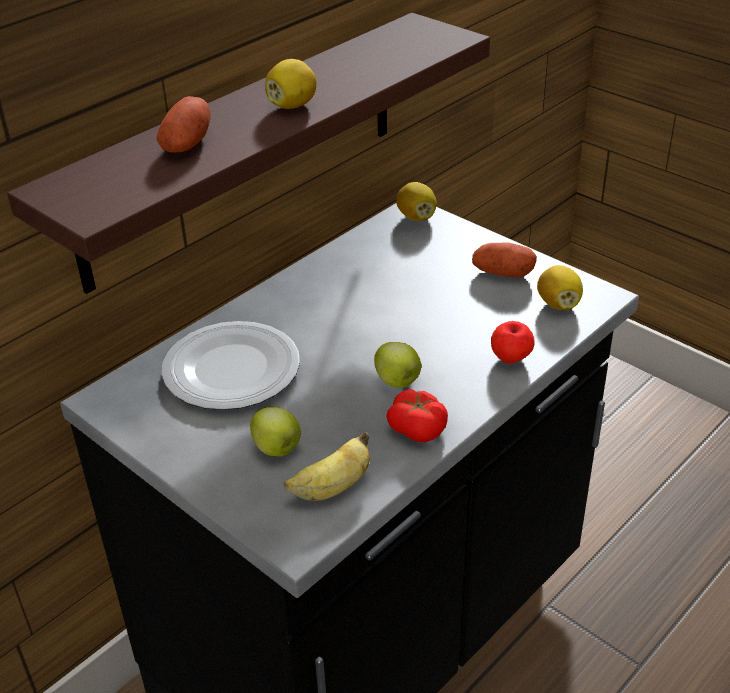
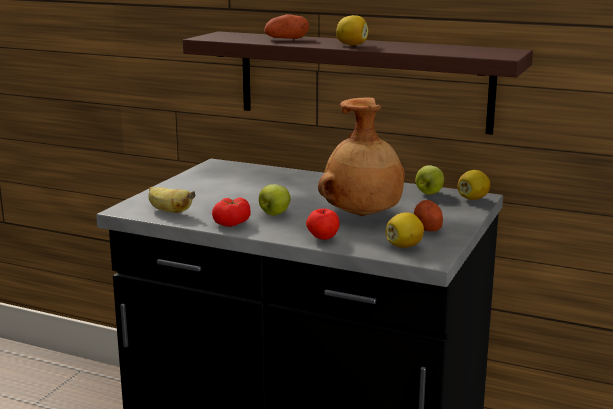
camera: 70 degrees right, 20 degrees down
plate [162,321,300,410] -> none
apple [250,407,301,456] -> apple moved to [416,165,444,195]
none -> brown vase [318,97,405,216]

